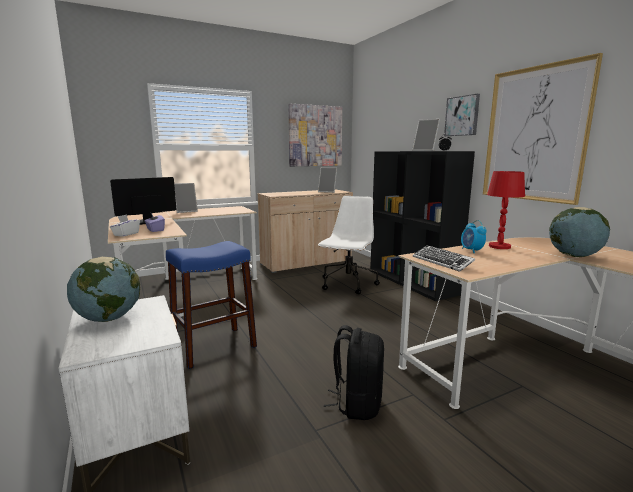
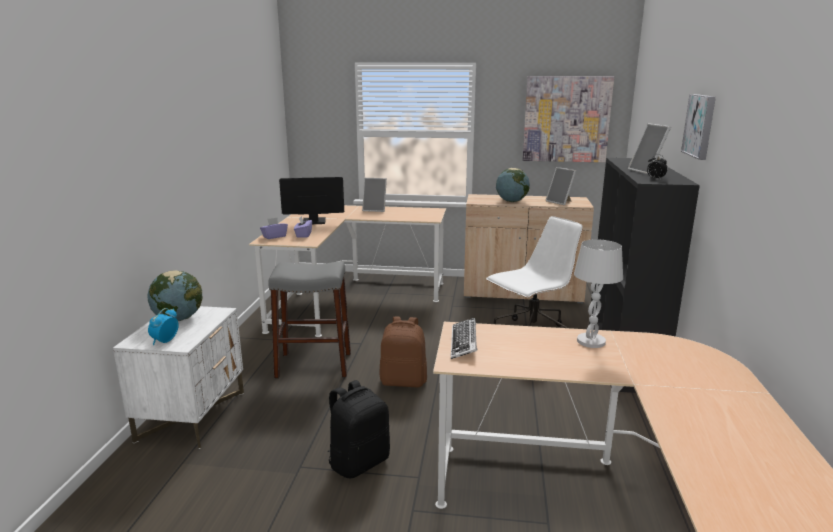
camera: 35 degrees right, 5 degrees up
white tissue box [110,214,140,237] -> purple tissue box [260,218,288,239]
blue stool [166,241,257,369] -> grey stool [268,262,351,378]
alarm clock [461,220,487,253] -> alarm clock moved to [148,308,179,345]
picture [483,53,603,205] -> none
red table lamp [487,171,525,249] -> white table lamp [574,239,623,348]
globe [549,207,610,257] -> globe moved to [496,168,530,202]
none -> brown backpack [380,317,427,387]

